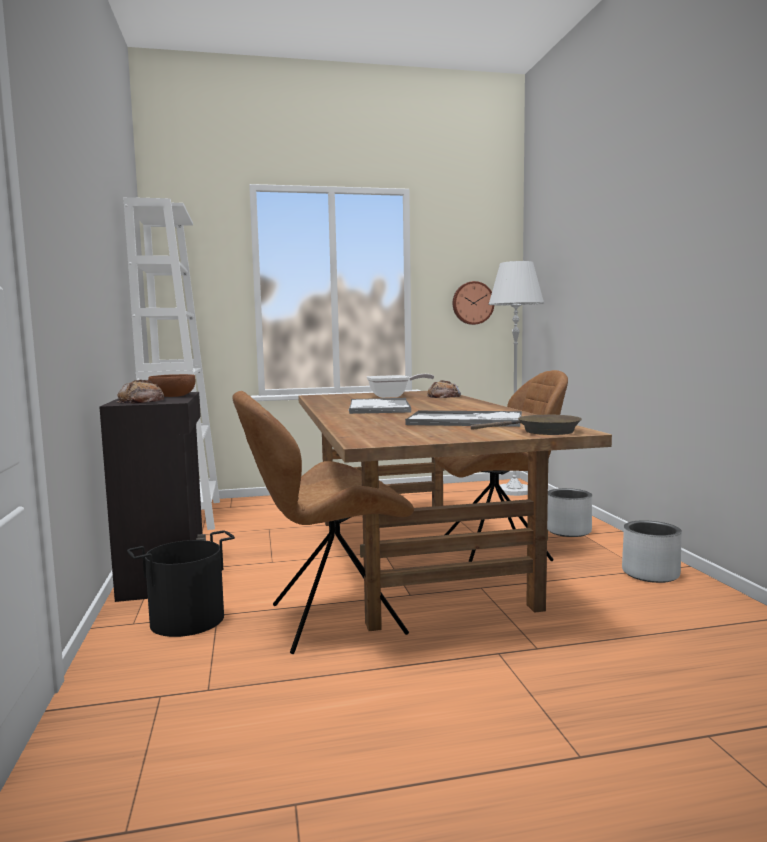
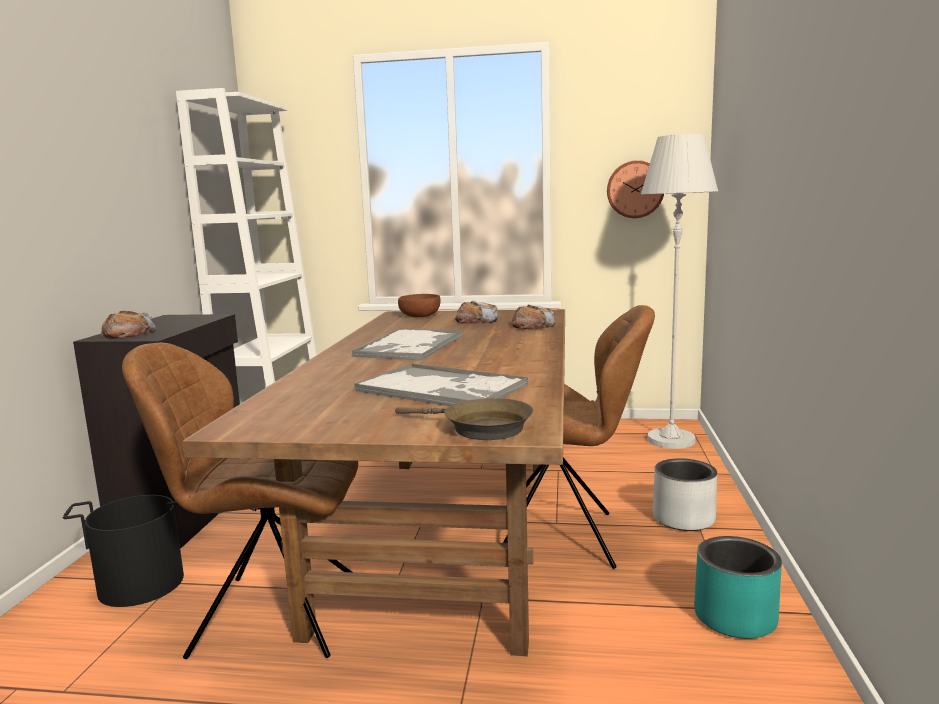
camera: 20 degrees right, 5 degrees up
brown bowl [148,374,195,397] -> brown bowl moved to [398,294,440,317]
frying pan [367,374,434,398] -> bread [455,301,498,324]
grey planter [622,520,682,583] -> turquoise planter [694,536,782,639]

